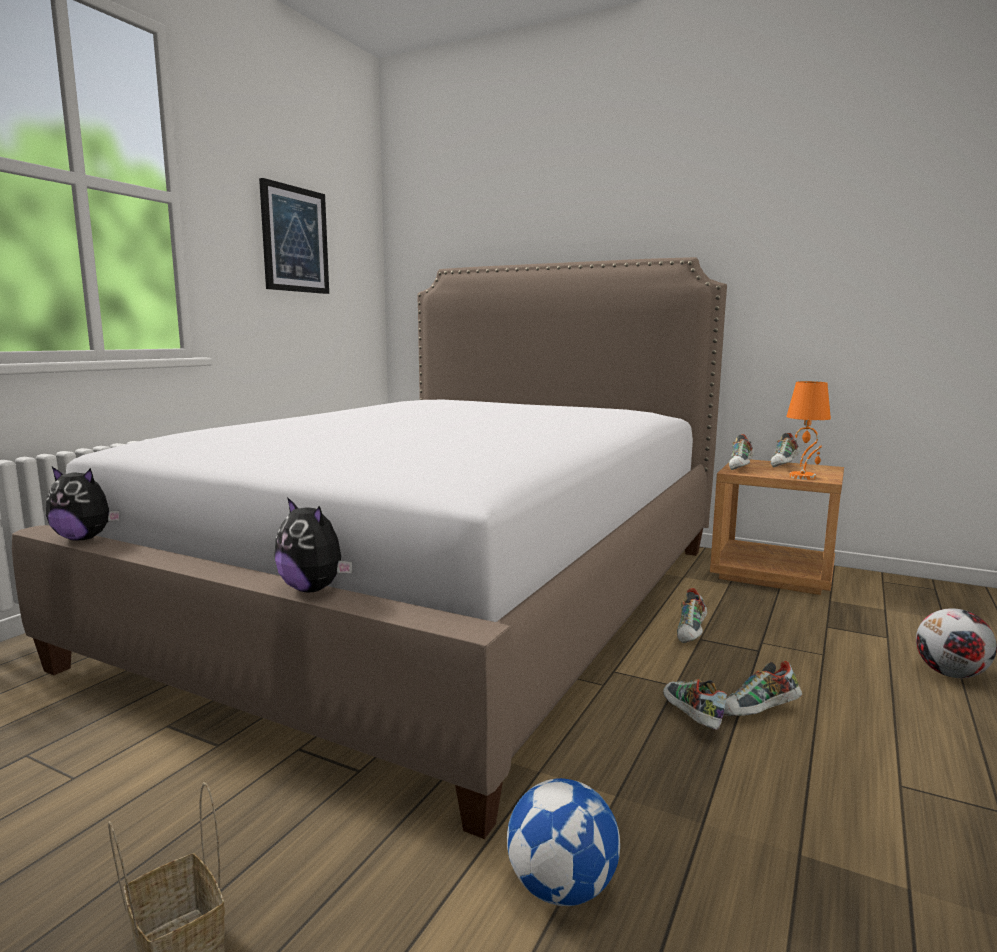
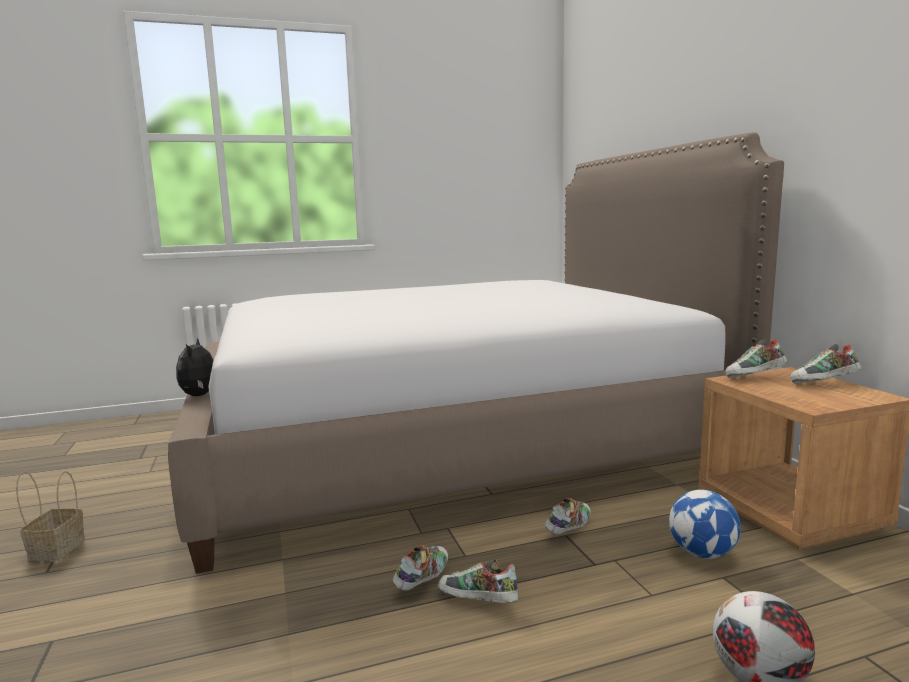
camera: 45 degrees right, 0 degrees up
plush toy [46,467,119,541] -> none
picture [259,178,329,294] -> none
football [507,778,620,906] -> football moved to [669,490,741,559]
shoe [677,588,707,643] -> shoe turned 150 degrees clockwise [545,498,591,535]
orange table lamp [786,381,831,480] -> none

